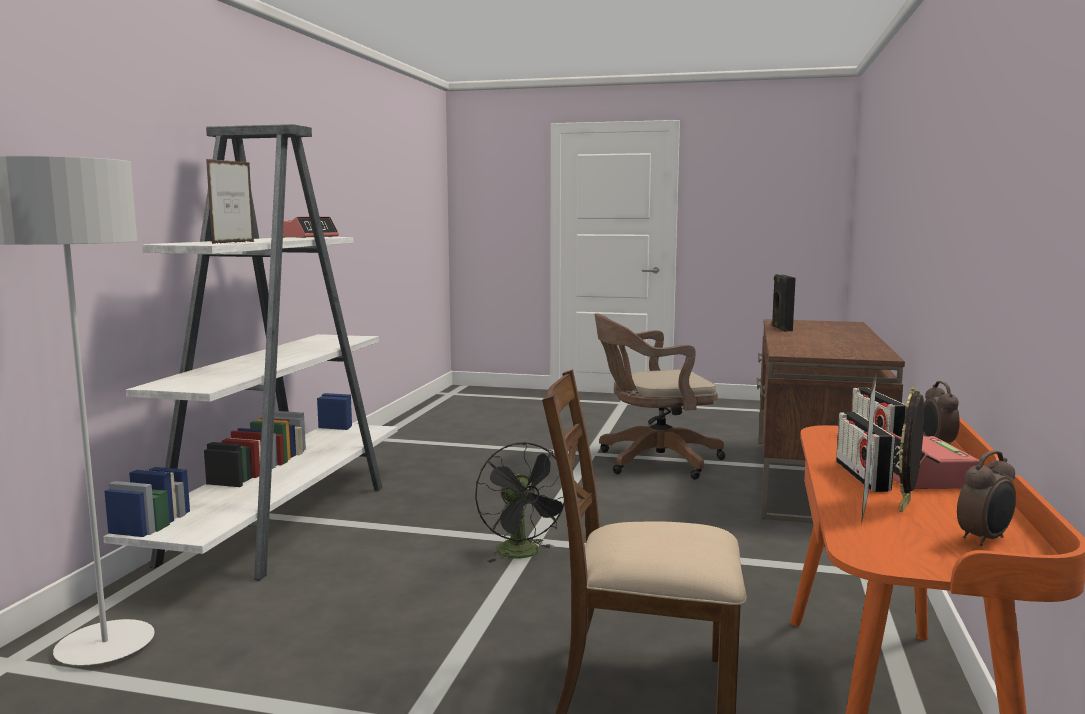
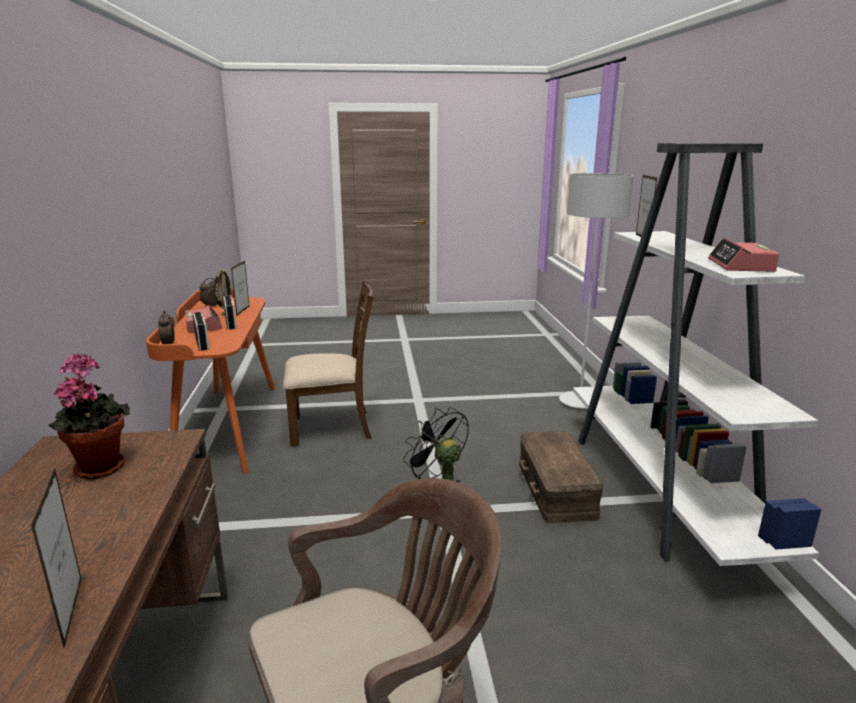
camera: 160 degrees right, 10 degrees up
black speaker [772,274,796,332] -> picture frame [31,468,82,648]
none -> potted plant [48,353,130,479]
none -> brown storage box [519,431,604,523]

